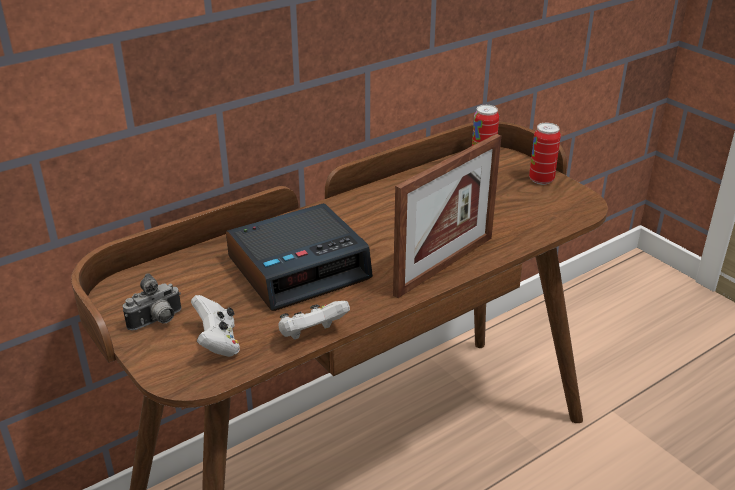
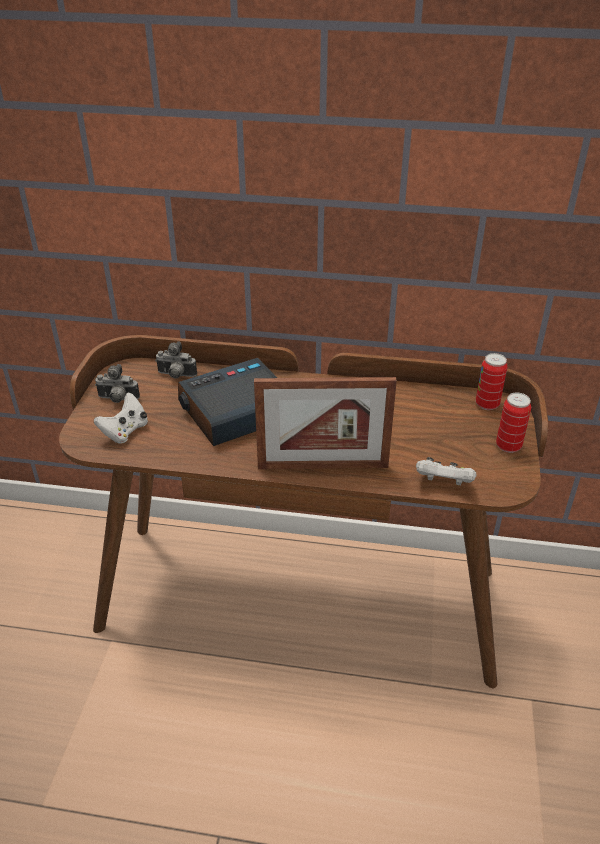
camera: 45 degrees right, 5 degrees up
alarm clock [226,203,373,311] -> alarm clock turned 135 degrees clockwise [178,358,277,446]
white game controller [279,301,350,340] -> white game controller moved to [416,457,477,486]
none -> camera [155,341,197,378]

